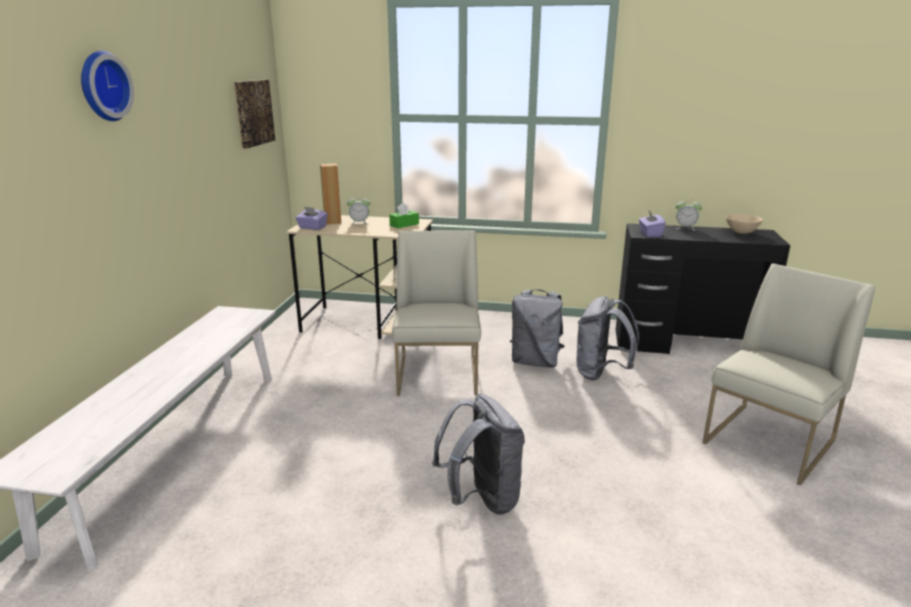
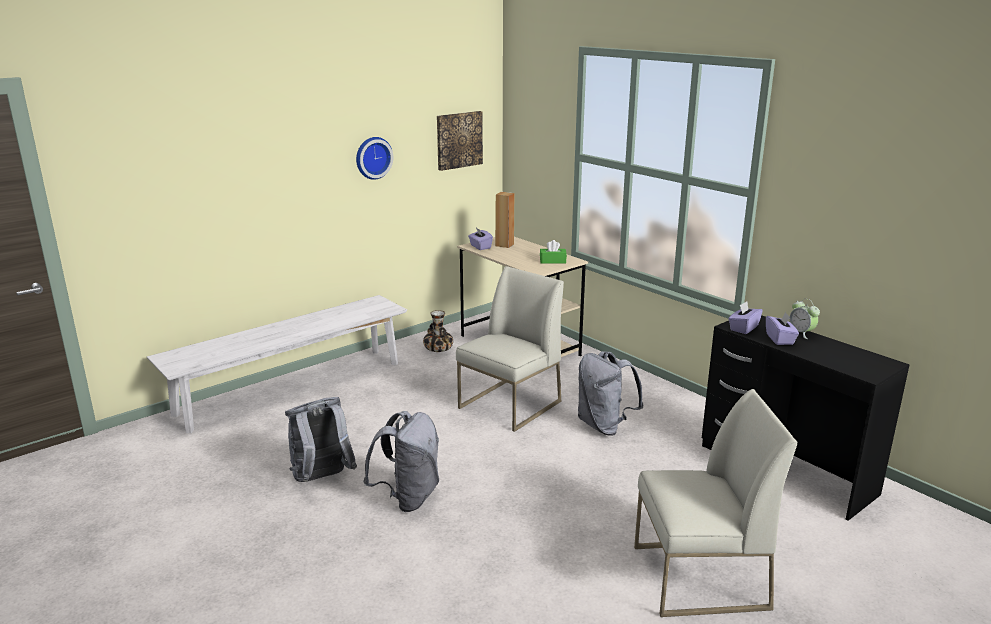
camera: 40 degrees right, 0 degrees up
wall clock [81,51,134,121] -> wall clock moved to [356,137,393,180]
alarm clock [347,198,370,225] -> none
grey backpack [577,296,639,381] -> grey backpack moved to [285,397,357,482]
beige bowl [726,214,763,234] -> none
none -> vase [423,310,453,352]
none -> purple tissue box [766,311,799,345]

